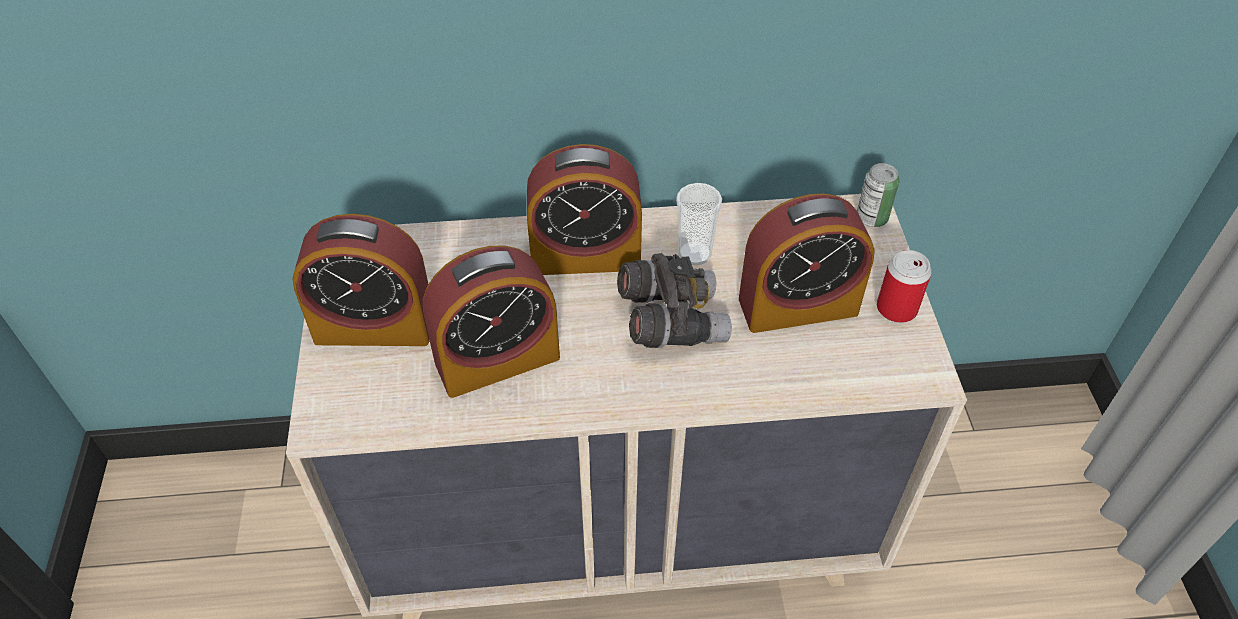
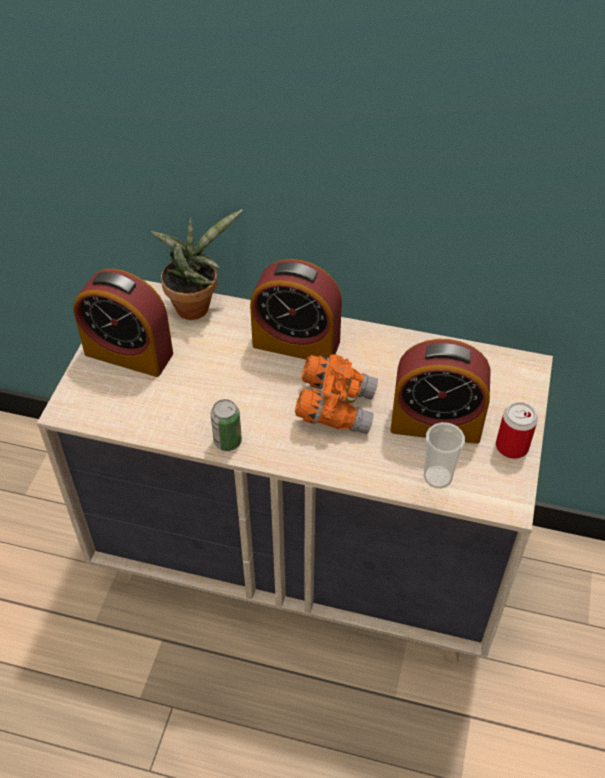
camera: 20 degrees right, 0 degrees up
alarm clock [423,246,560,398] -> none
grey binoculars [617,253,732,348] -> orange binoculars [295,354,378,434]
cup [676,183,722,265] -> cup moved to [424,422,465,489]
can [857,163,899,227] -> can moved to [211,399,242,451]
none -> potted plant [150,209,243,320]

